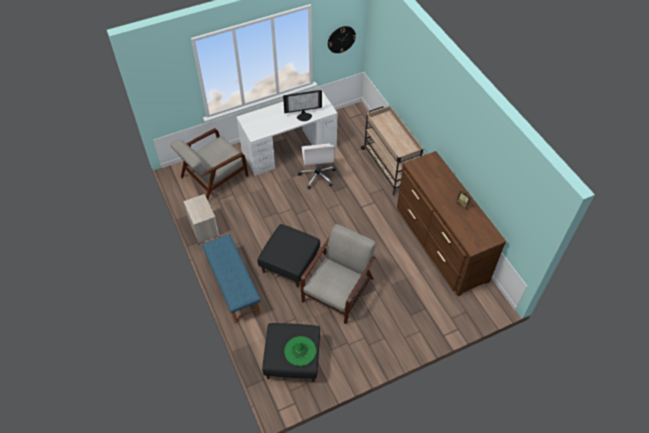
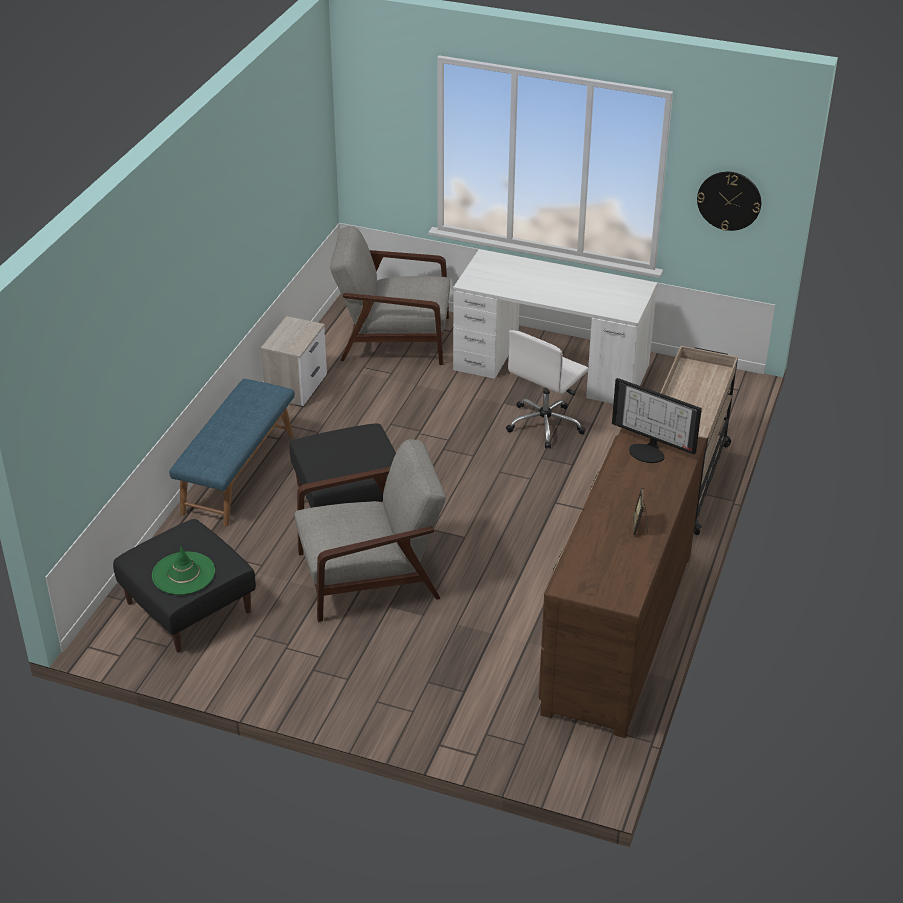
camera: 45 degrees right, 15 degrees down
monitor [283,90,322,121] -> monitor moved to [612,378,702,463]

